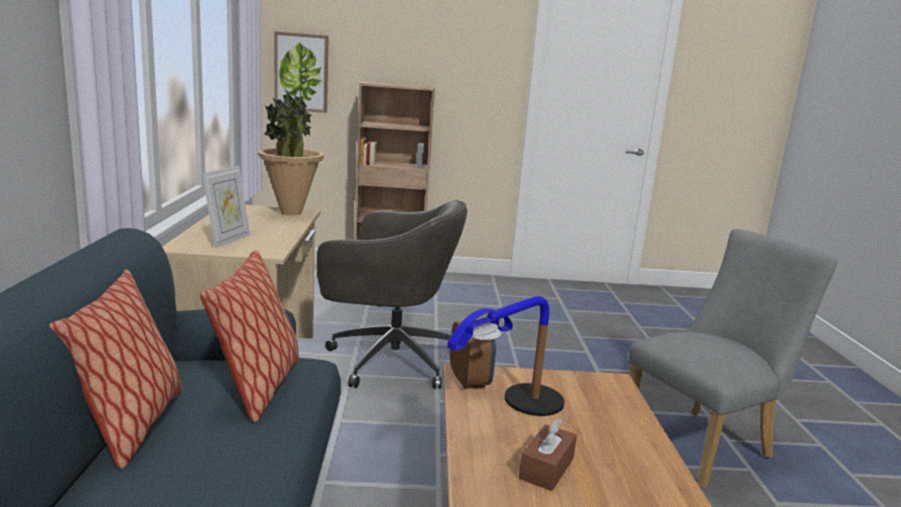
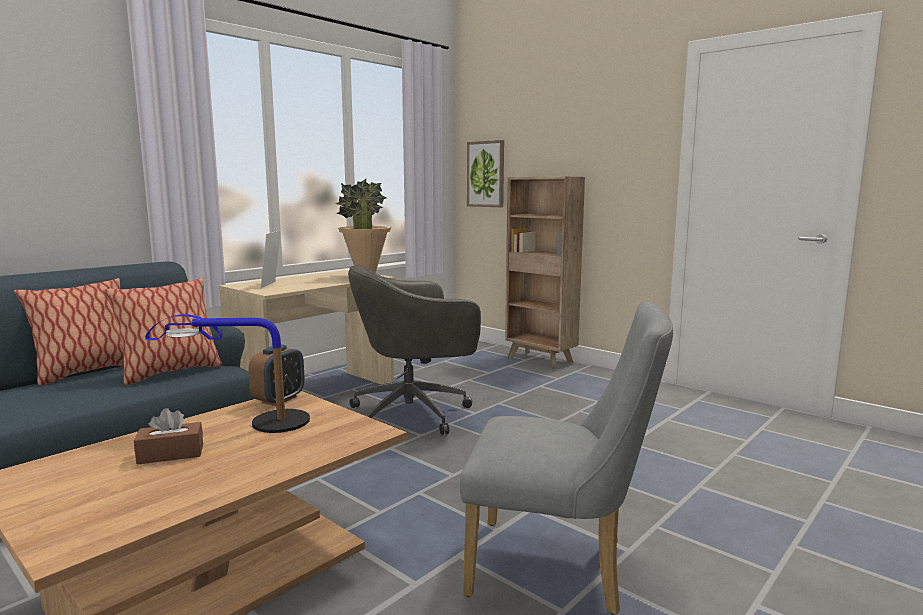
camera: 45 degrees right, 5 degrees down
picture frame [202,166,250,248] -> picture frame turned 120 degrees clockwise [261,231,281,288]
grey office chair [317,200,467,389] -> grey office chair turned 105 degrees clockwise [348,265,481,435]

